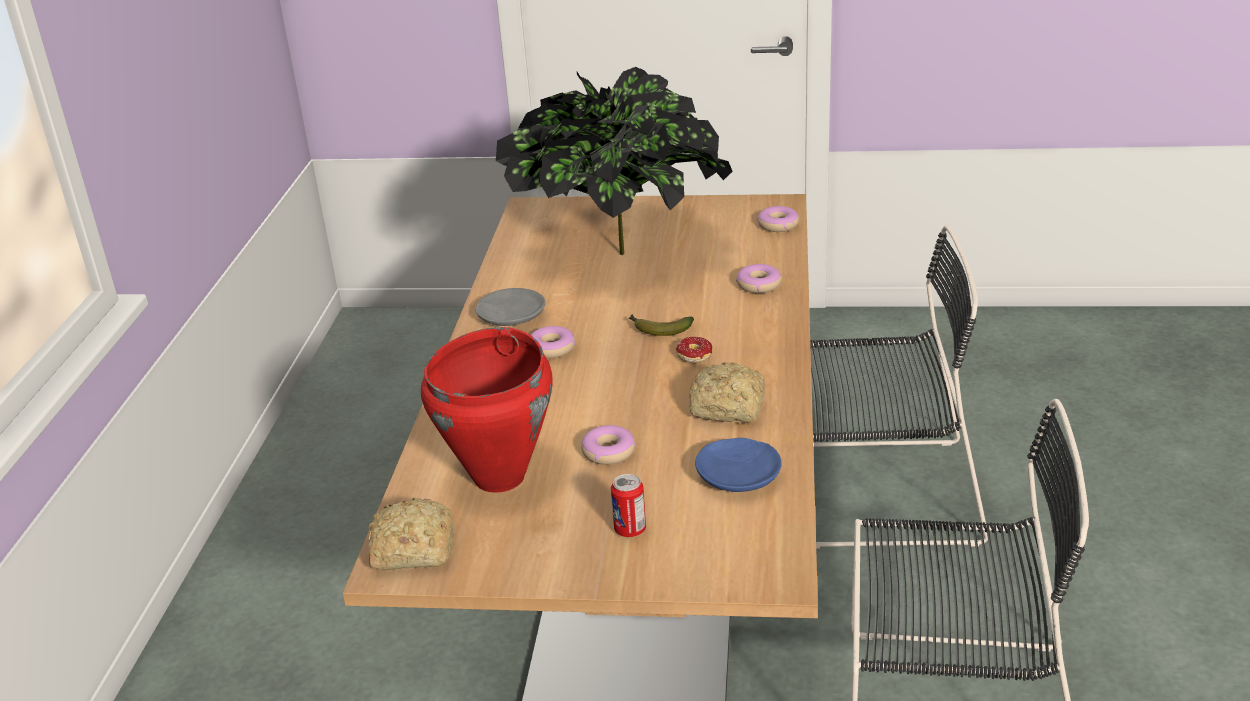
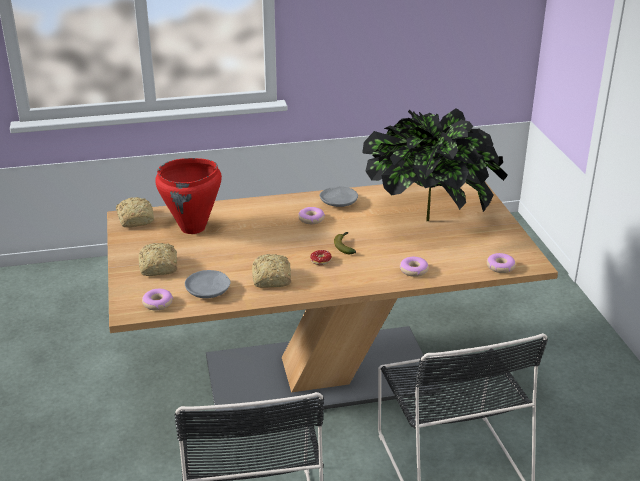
camera: 70 degrees right, 0 degrees up
donut [581,425,636,465] -> donut moved to [142,289,173,311]
can [611,474,646,537] -> bread [138,243,178,276]
blue plate [695,438,782,492] -> grey plate [185,270,231,298]

